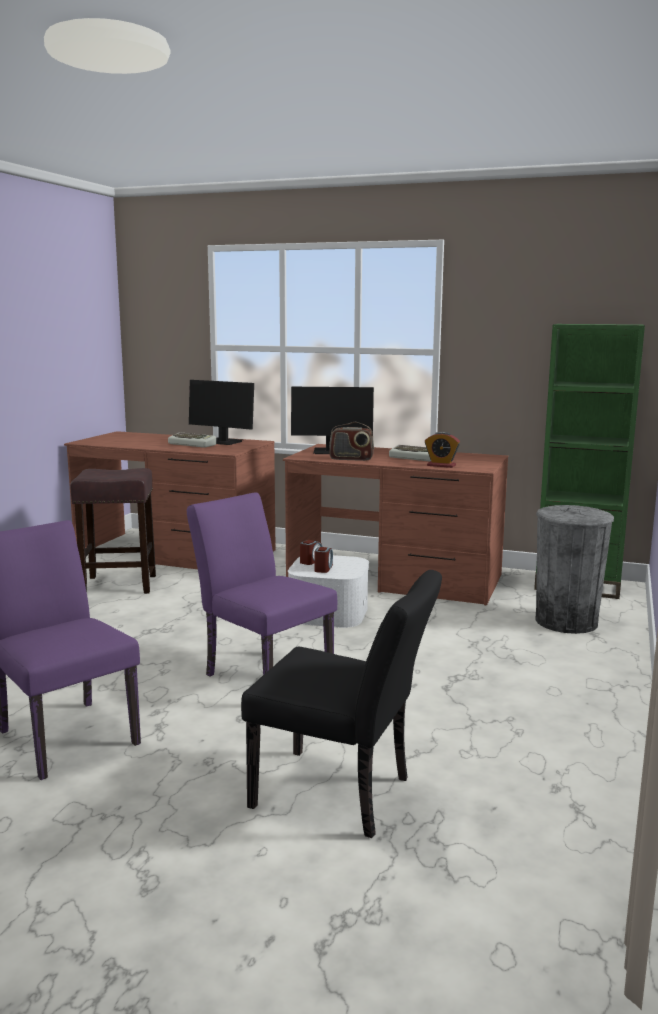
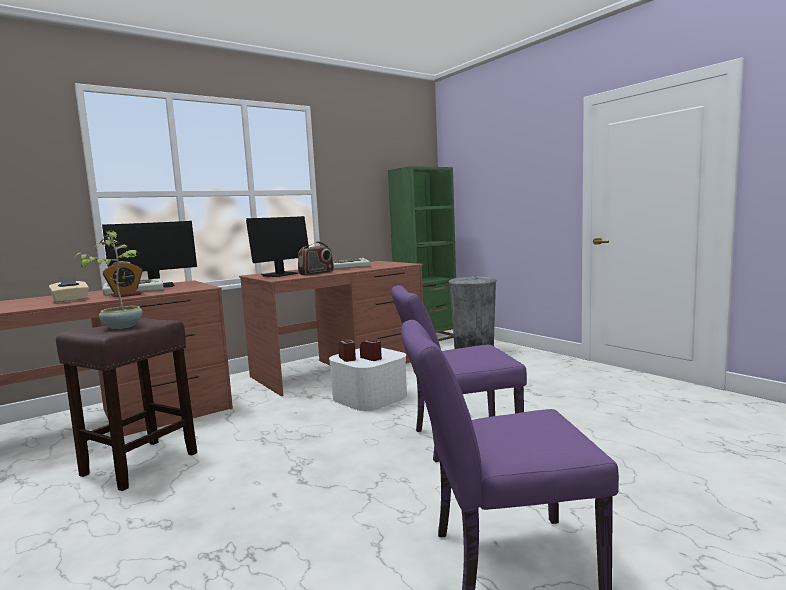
camera: 55 degrees left, 5 degrees down
black chair [241,570,442,838] -> none
alarm clock [425,432,460,468] -> alarm clock moved to [102,261,143,298]
none -> beige tissue box [48,276,89,303]
none -> potted plant [75,230,143,329]

